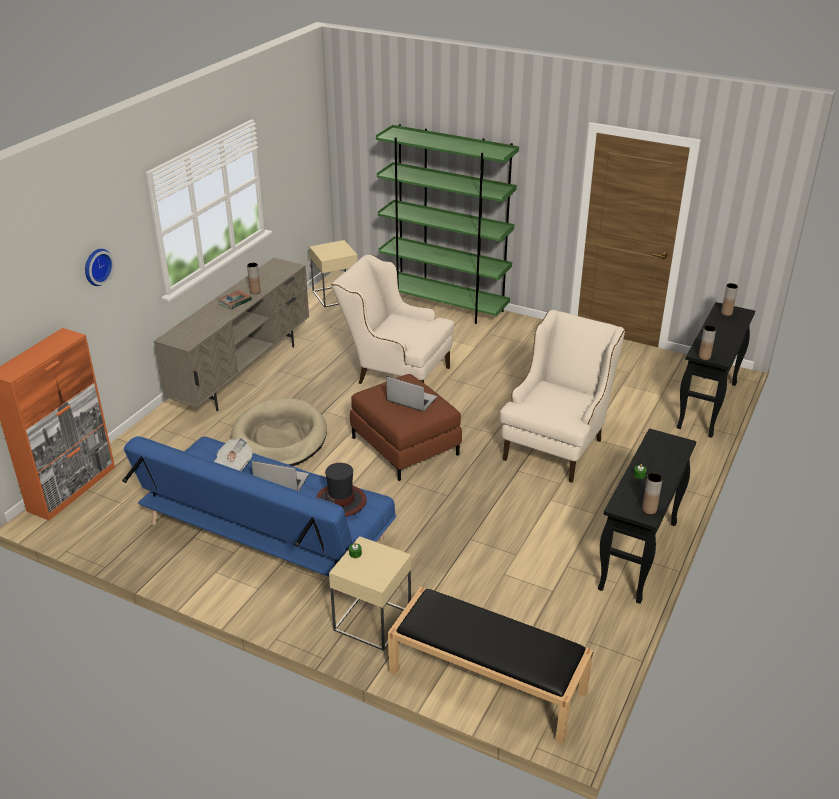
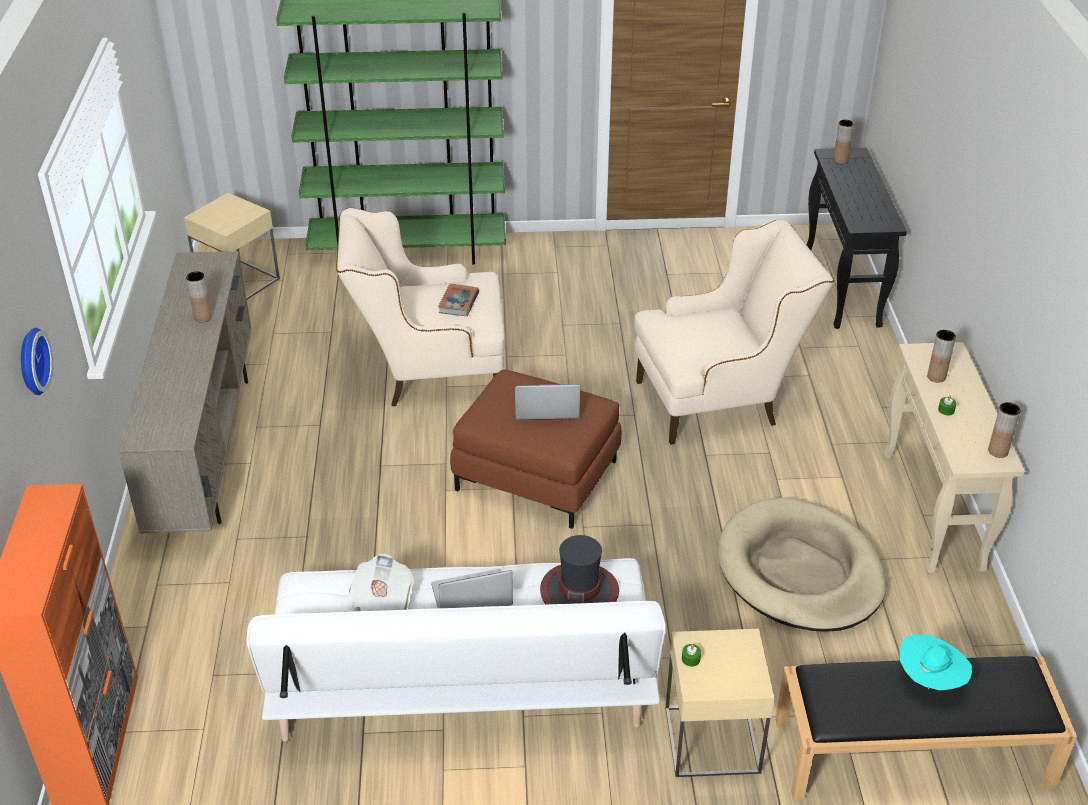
camera: 30 degrees left, 5 degrees up
blue sofa [122,436,396,596] -> white sofa [247,558,666,742]
book [217,290,252,310] -> book moved to [438,284,479,316]
beige dog bed [231,398,327,466] -> beige dog bed moved to [717,497,887,632]
beige armchair [500,310,625,483] -> beige armchair turned 75 degrees clockwise [634,220,834,445]
black console table [598,428,697,604] -> beige console table [884,342,1025,574]
brown vase [699,325,716,360] -> brown vase moved to [927,330,956,383]
none -> turquoise hat [899,635,972,690]

